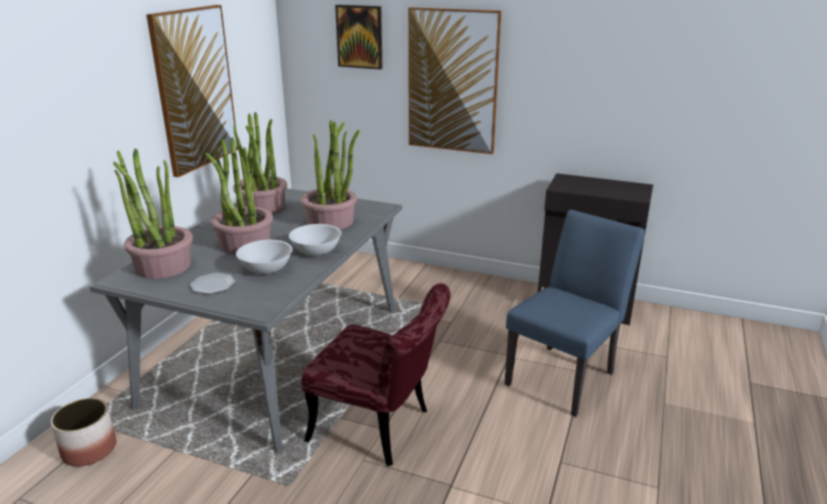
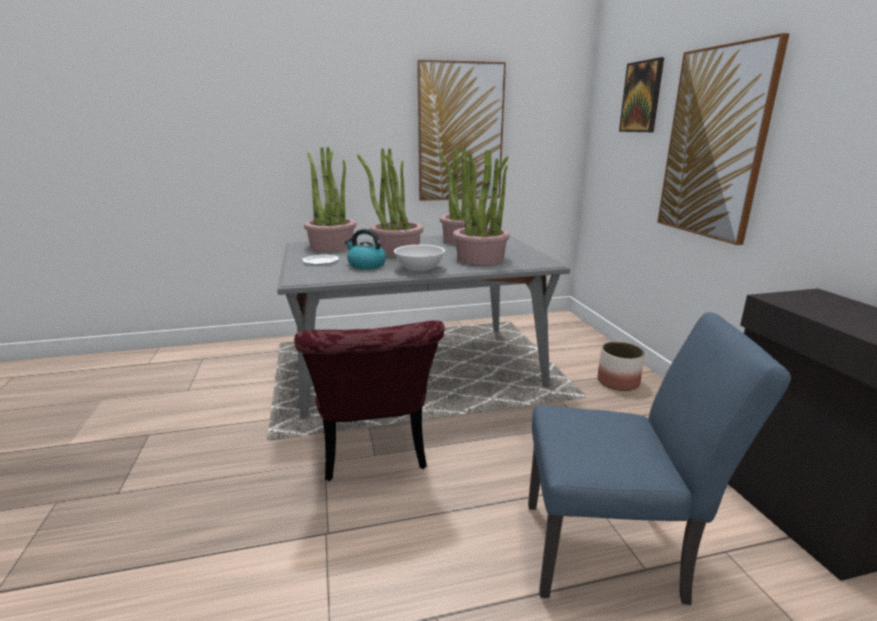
camera: 55 degrees right, 5 degrees down
planter [51,398,116,466] -> planter moved to [597,342,645,391]
white bowl [236,240,292,274] -> kettle [345,229,386,270]

